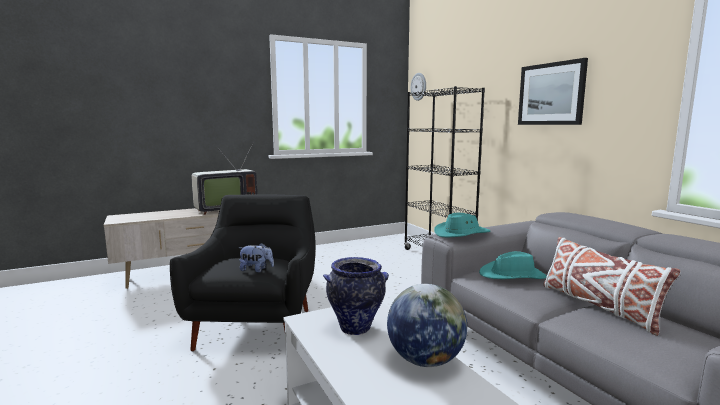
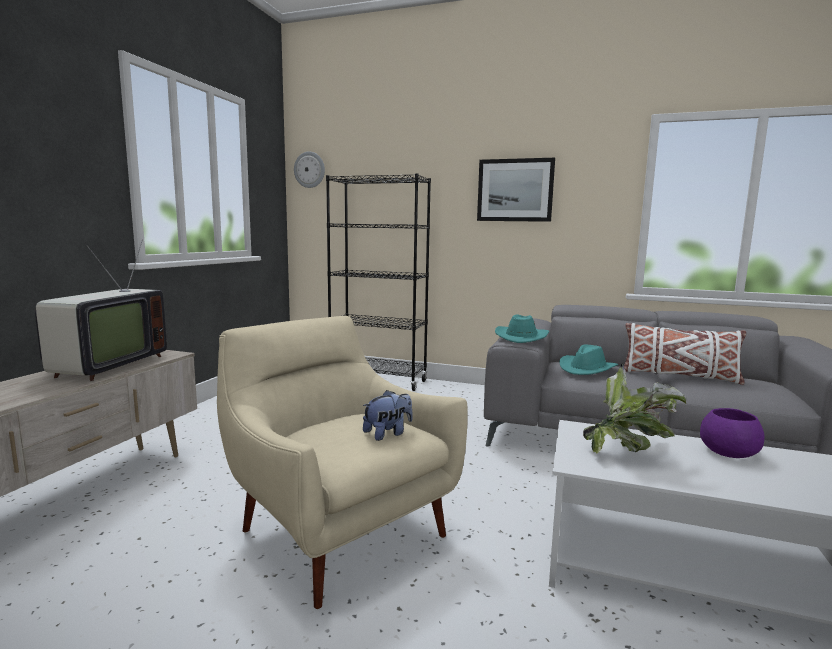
camera: 45 degrees left, 0 degrees up
black armchair [170,194,315,352] -> beige armchair [217,316,468,609]
vase [323,257,389,335] -> potted plant [583,364,686,454]
globe [387,284,467,367] -> purple bowl [700,408,764,458]

